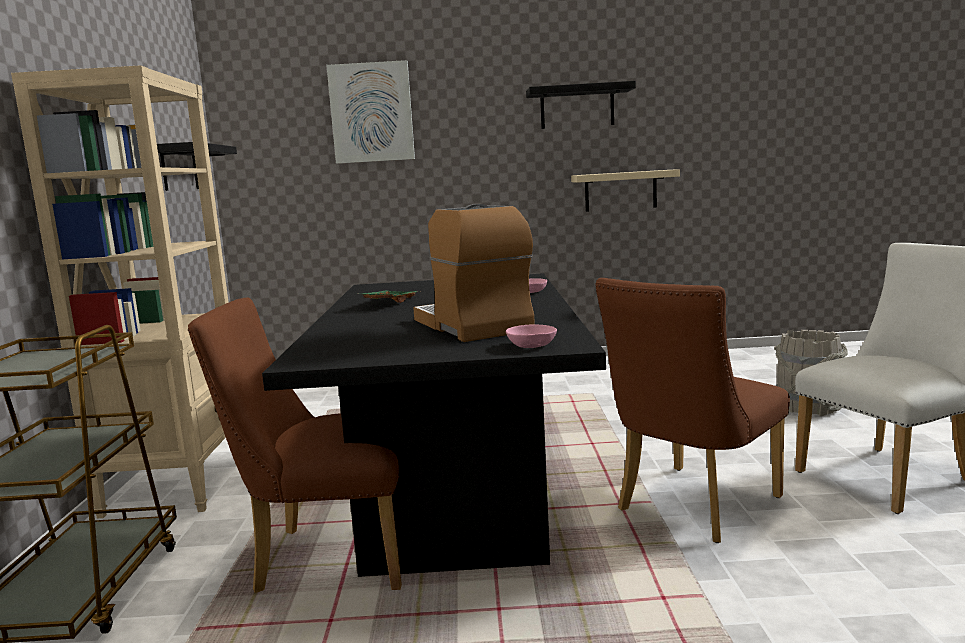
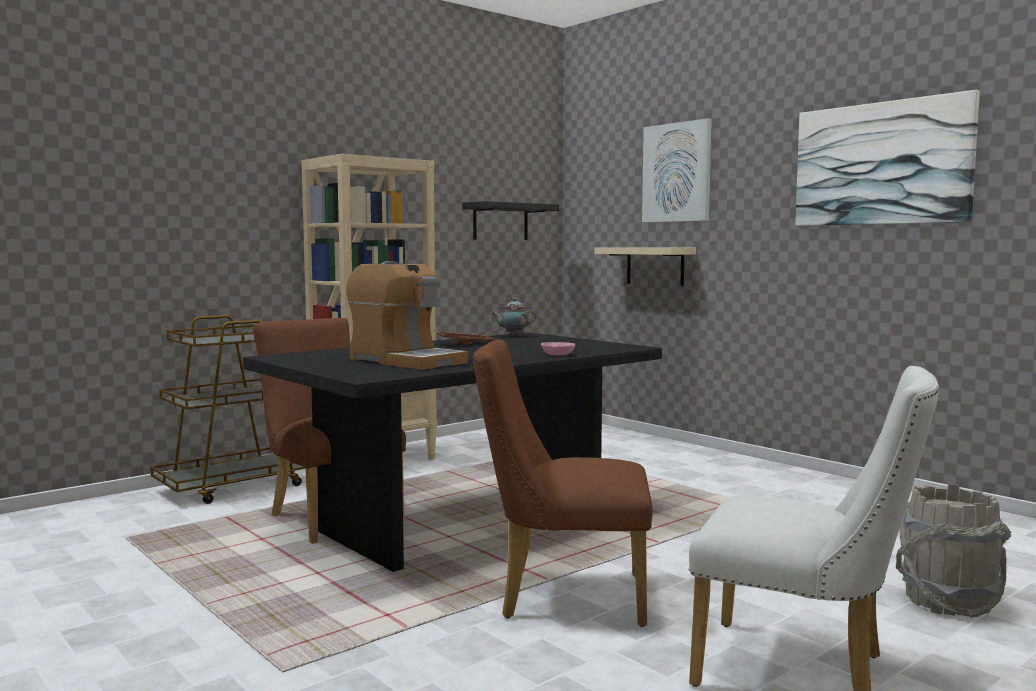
camera: 50 degrees right, 5 degrees down
green tray [363,291,418,303] -> brown tray [434,331,499,344]
coffee machine [413,204,535,342] -> coffee machine turned 105 degrees clockwise [346,261,468,370]
pink bowl [506,324,557,348] -> none
black shelf [526,81,636,129] -> picture [795,90,980,226]
beige shelf [571,169,680,212] -> beige shelf moved to [595,247,696,286]
none -> teapot [491,298,537,337]

